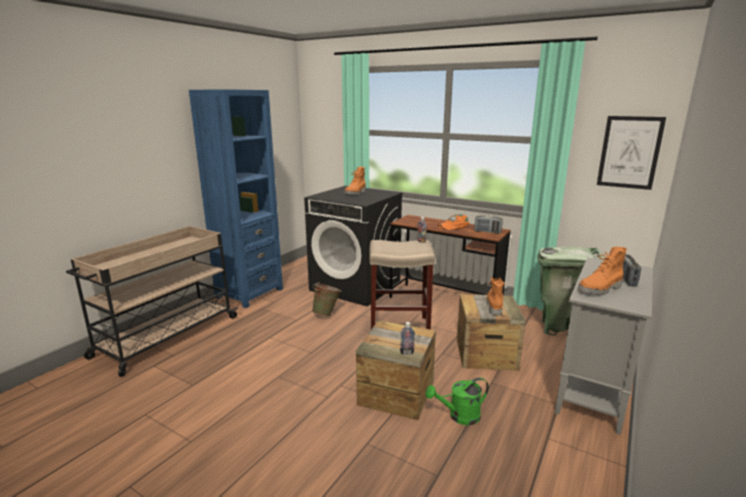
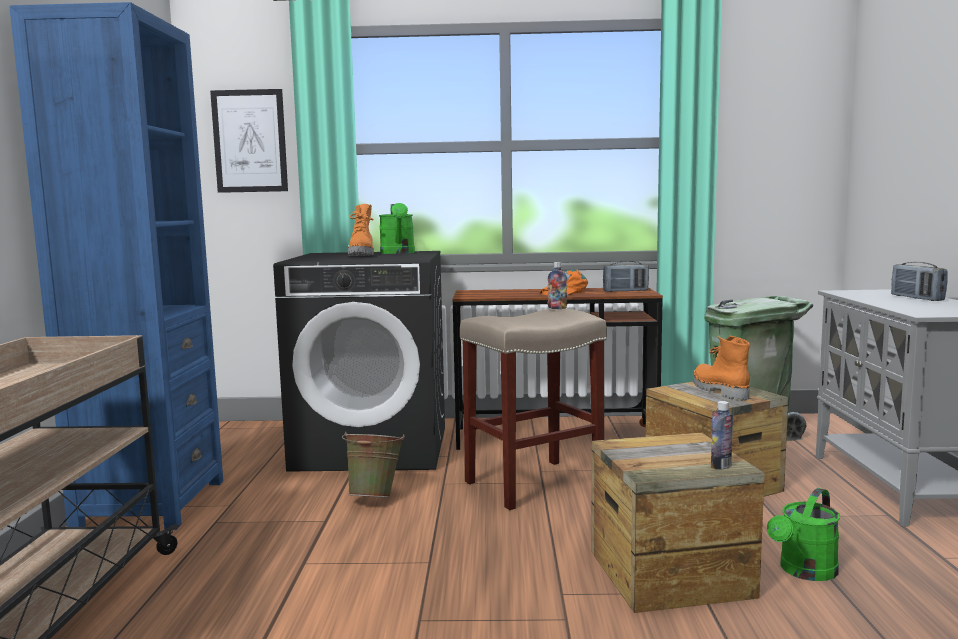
camera: 30 degrees left, 10 degrees down
orange boot [578,247,627,295] -> none
picture [597,116,666,190] -> picture moved to [210,89,288,193]
none -> green watering can [379,203,415,254]

